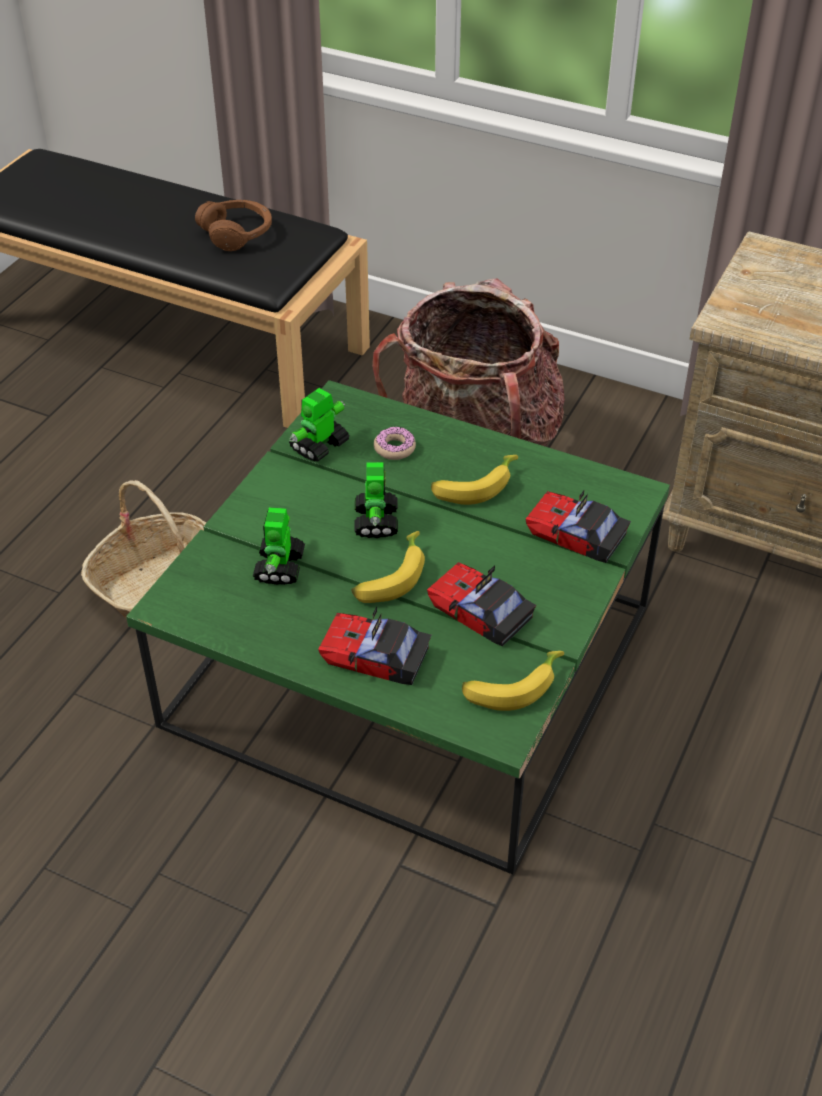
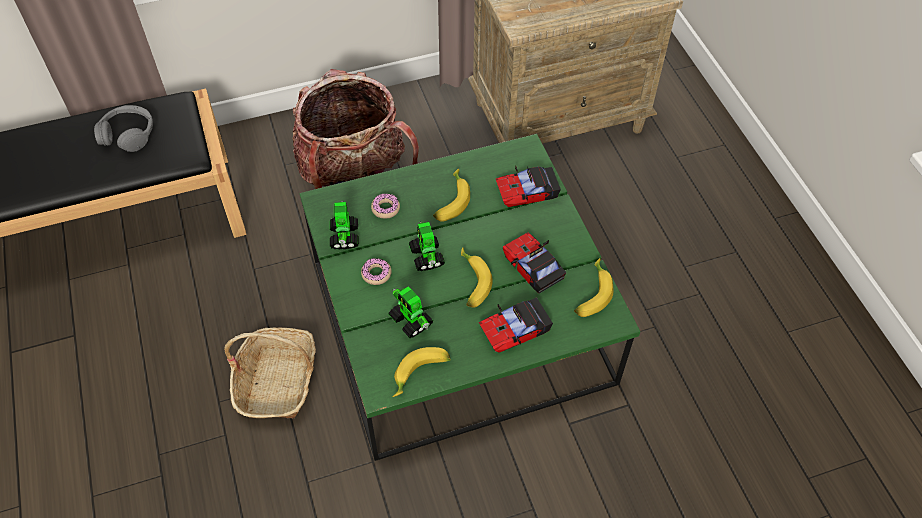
camera: 45 degrees left, 10 degrees up
brown headphones [195,200,272,251] -> grey headphones [94,105,153,152]
toy robot [355,462,398,538] -> toy robot turned 150 degrees counterclockwise [409,222,445,271]
toy car [427,562,536,647] -> toy car turned 60 degrees clockwise [503,232,567,294]
none -> donut [361,258,391,285]
none -> banana [393,347,451,397]

